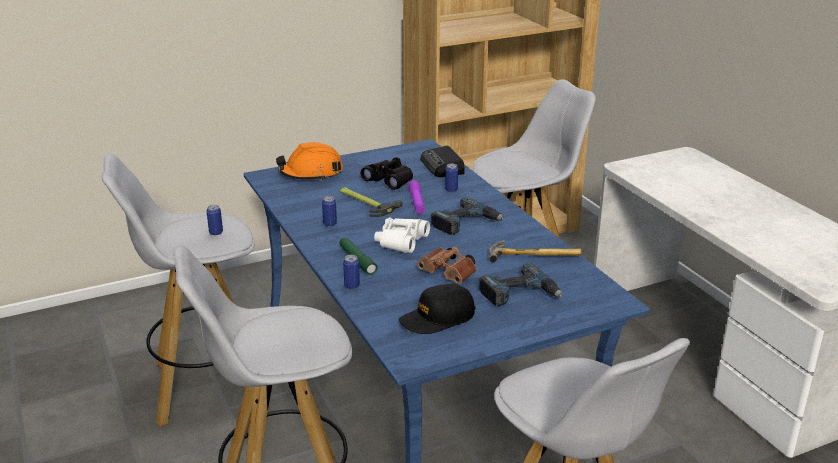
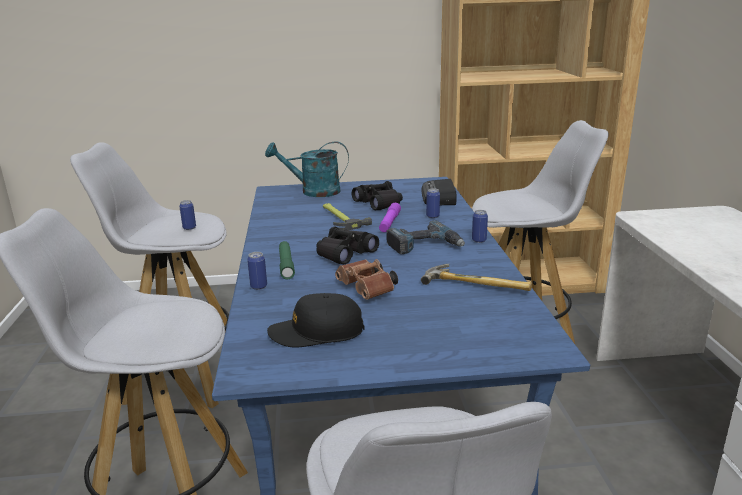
camera: 20 degrees right, 5 degrees down
orange hard hat [276,142,343,181] -> turquoise watering can [265,141,349,197]
can [322,196,337,227] -> can moved to [472,210,488,243]
white binoculars [374,217,430,253] -> black binoculars [316,226,379,264]
power drill [479,263,563,306] -> none

